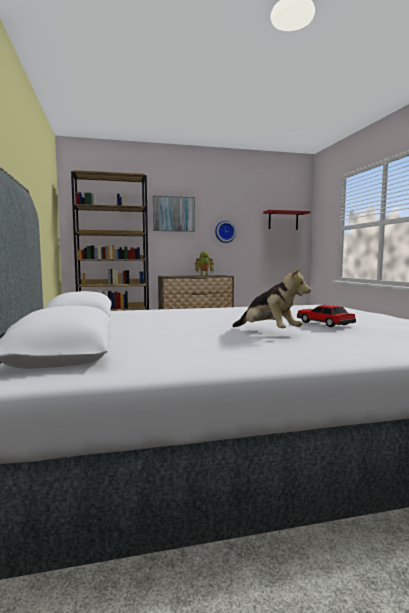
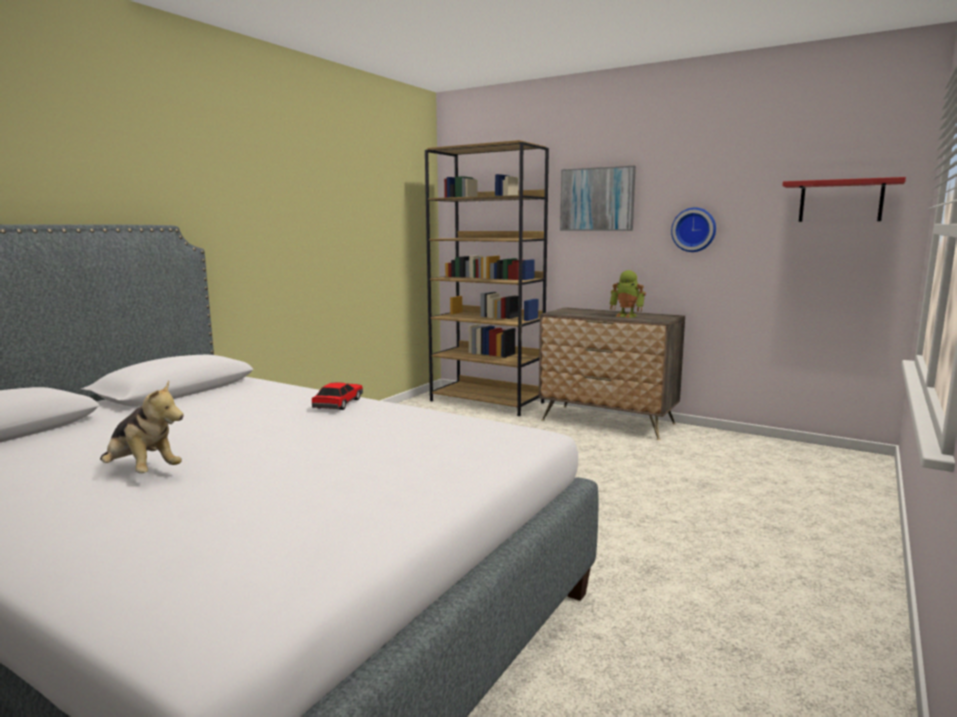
camera: 45 degrees right, 5 degrees up
plush toy [233,267,311,328] -> plush toy turned 60 degrees counterclockwise [100,380,184,473]
toy car [297,305,356,327] -> toy car moved to [312,382,363,410]

